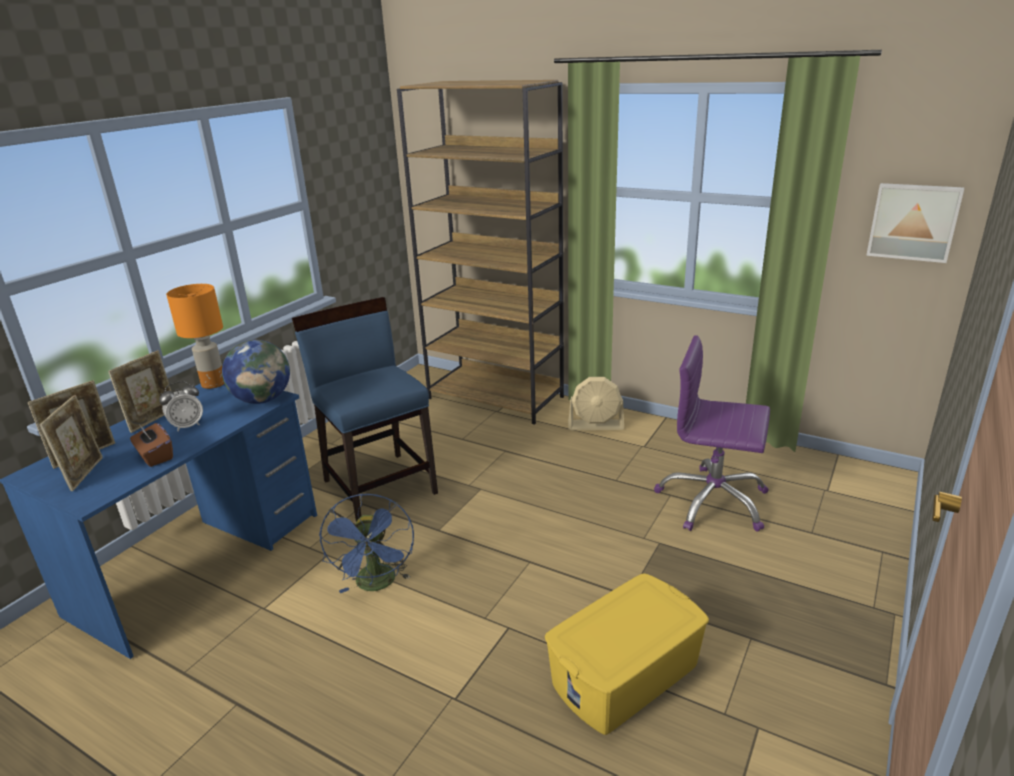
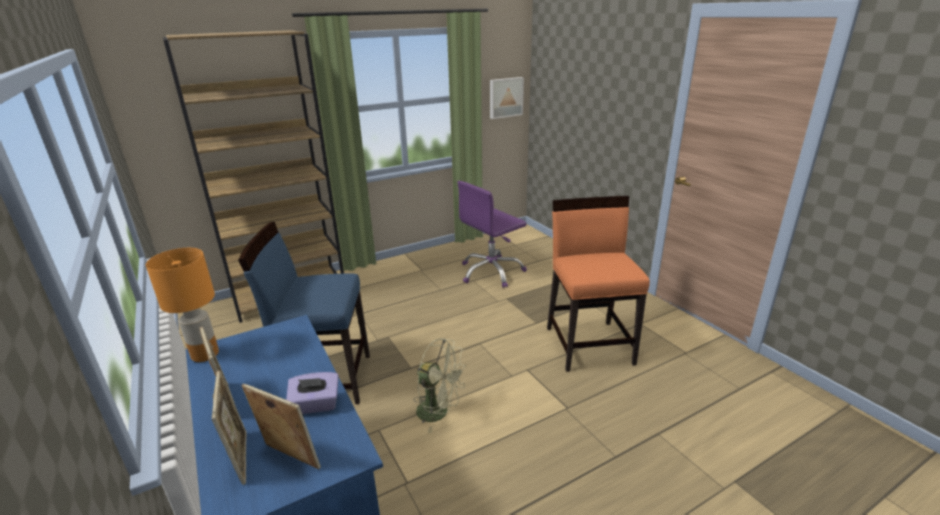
camera: 60 degrees left, 0 degrees up
brown tissue box [130,423,173,467] -> purple tissue box [286,372,339,414]
alarm clock [159,381,203,432] -> none
globe [222,340,290,404] -> none
blue fan [319,493,414,593] -> green fan [414,338,466,433]
yellow storage box [545,573,709,735] -> orange chair [547,196,650,372]
beige fan [568,377,624,430] -> none

